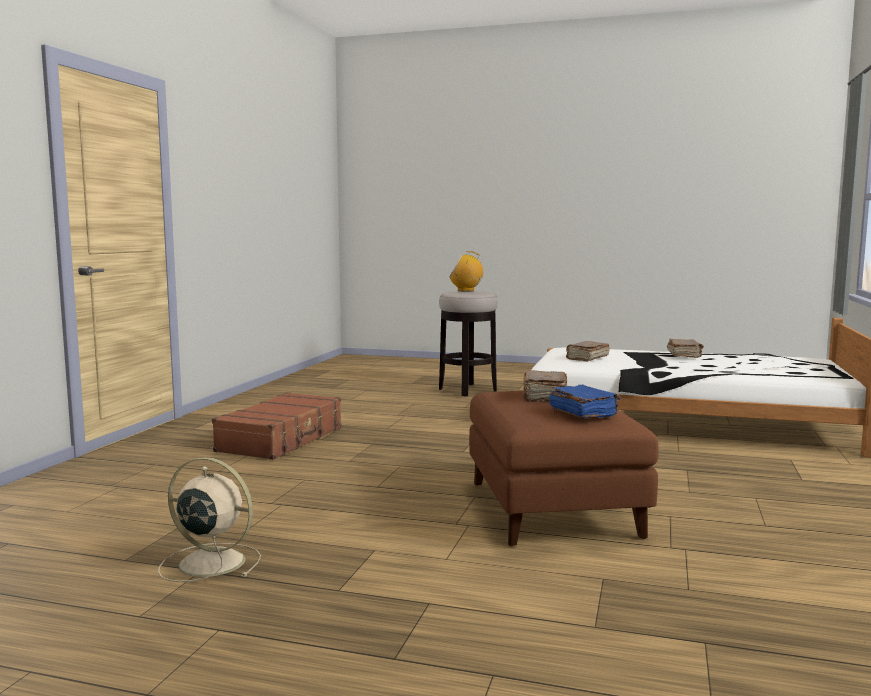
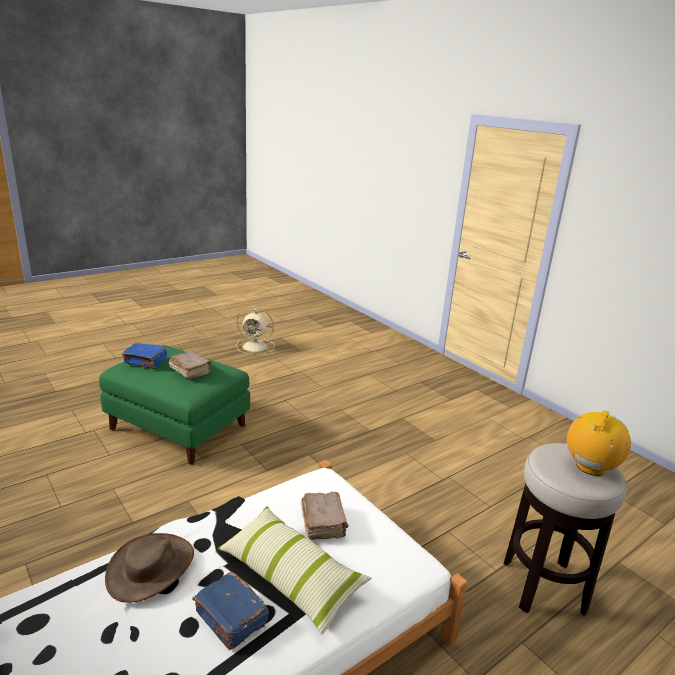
camera: 125 degrees right, 15 degrees up
beige fan [158,457,261,582] -> beige fan turned 45 degrees clockwise [236,306,275,355]
brown suitcase [212,392,342,460] -> none
brown ottoman [469,391,659,546] -> green ottoman [99,345,250,465]
brown book [667,339,704,358] -> blue book [192,572,269,650]
none -> brown hat [105,533,194,603]
none -> pillow [218,506,371,635]

